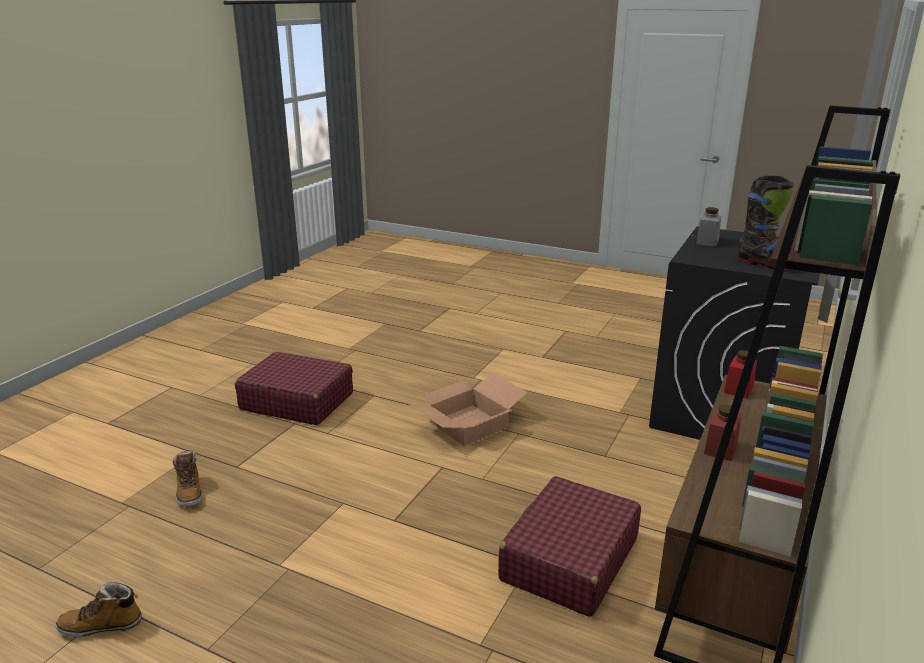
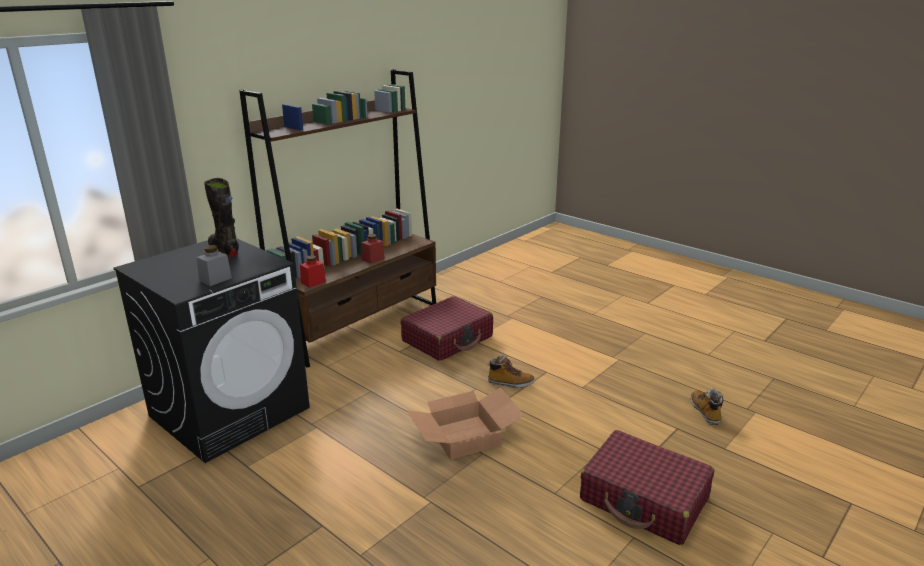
camera: 165 degrees left, 0 degrees up
boot [55,582,142,637] -> boot moved to [488,355,535,388]

